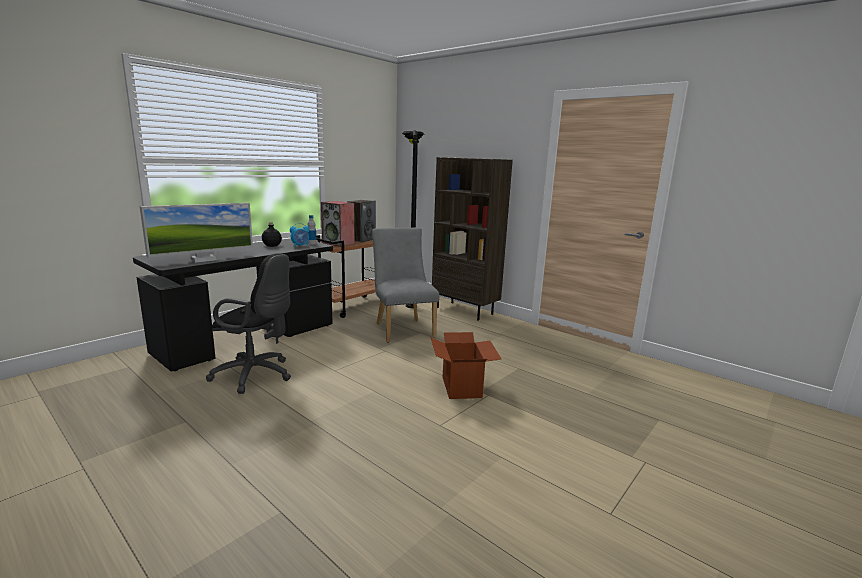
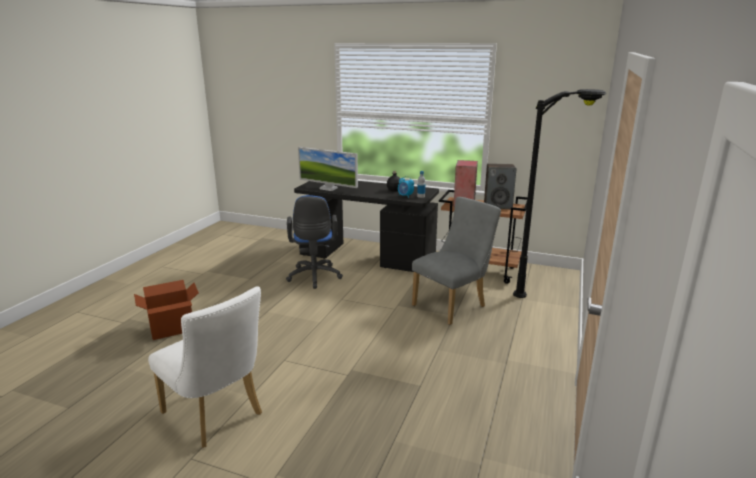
camera: 70 degrees right, 5 degrees up
black office chair [206,253,291,394] -> blue office chair [286,195,343,289]
cardboard box [430,332,501,399] -> cardboard box moved to [134,280,199,340]
brown bookcase [432,157,513,321] -> none
none -> white chair [148,287,262,448]

